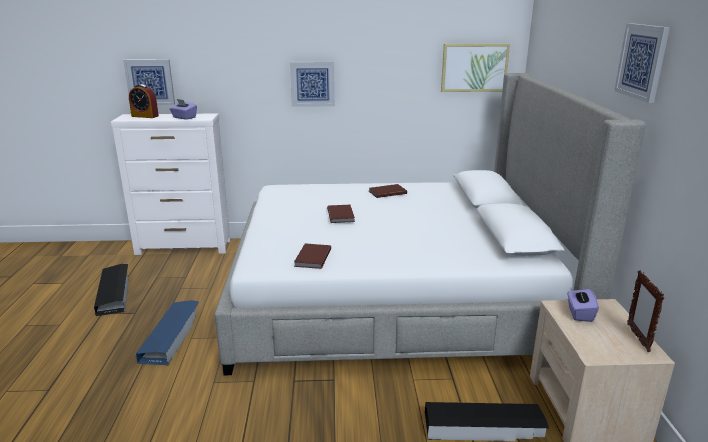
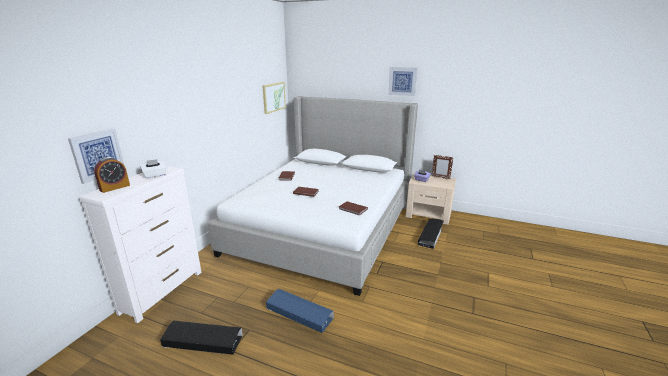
camera: 65 degrees left, 0 degrees up
purple tissue box [170,99,197,120] -> white tissue box [140,159,166,178]
picture [290,62,335,107] -> none

